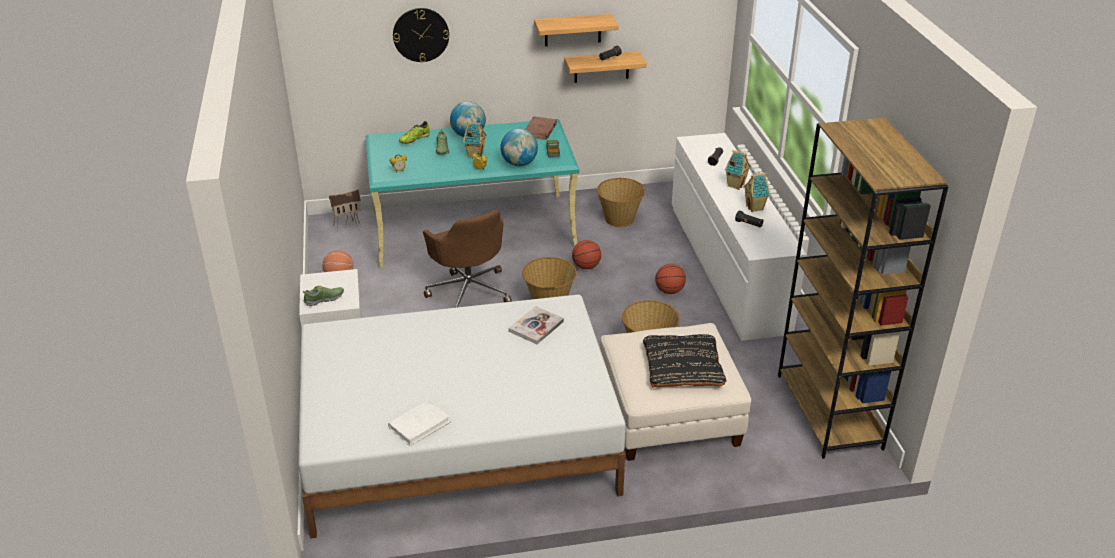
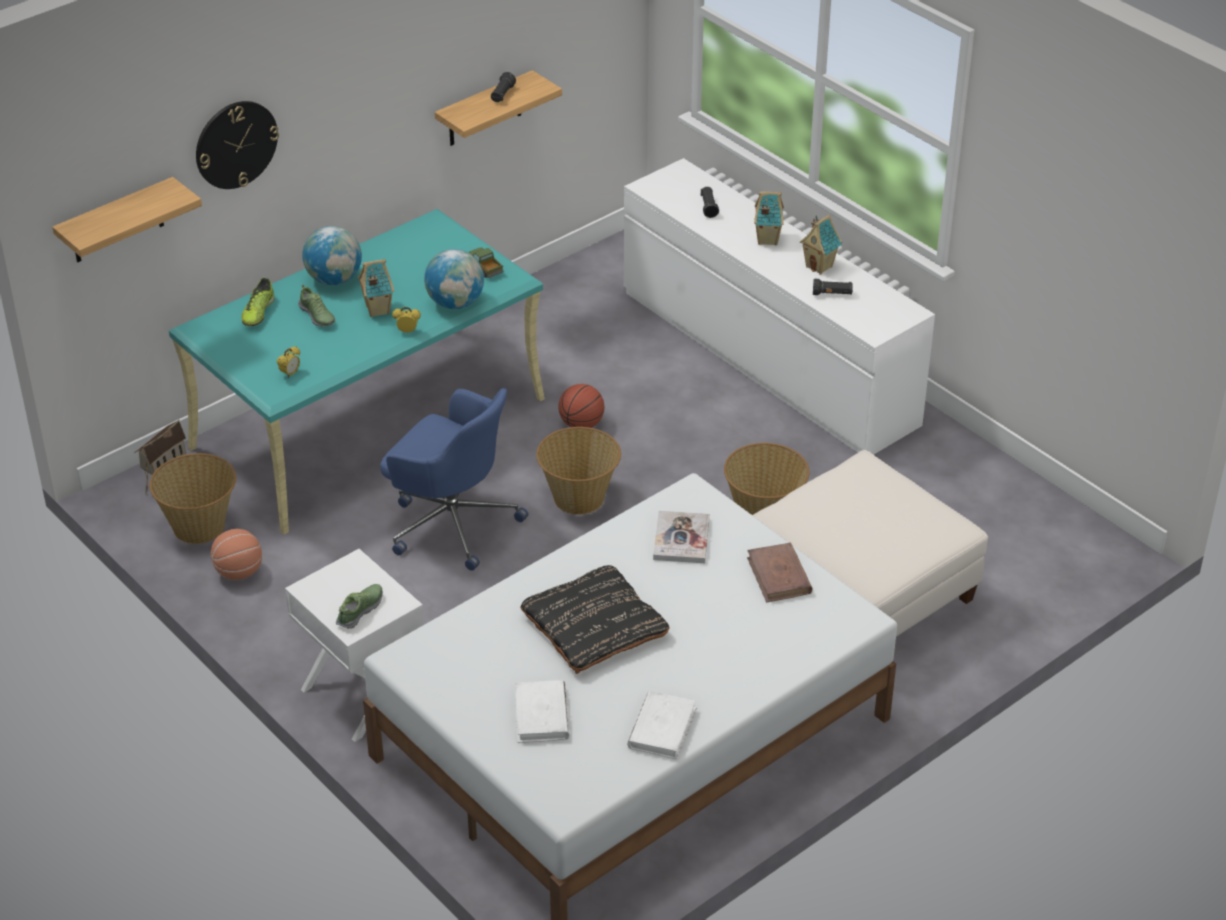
camera: 30 degrees left, 5 degrees up
brown office chair [423,210,512,308] -> blue office chair [380,388,528,571]
brown book [525,117,557,140] -> brown book moved to [747,543,813,602]
shelf [534,14,618,46] -> shelf moved to [52,177,202,262]
basket [597,178,646,227] -> basket moved to [150,453,236,544]
black pillow [643,334,726,387] -> black pillow moved to [520,565,670,674]
basketball [655,264,686,294] -> none
brown bookcase [778,118,949,459] -> none
none -> white book [515,680,569,743]

